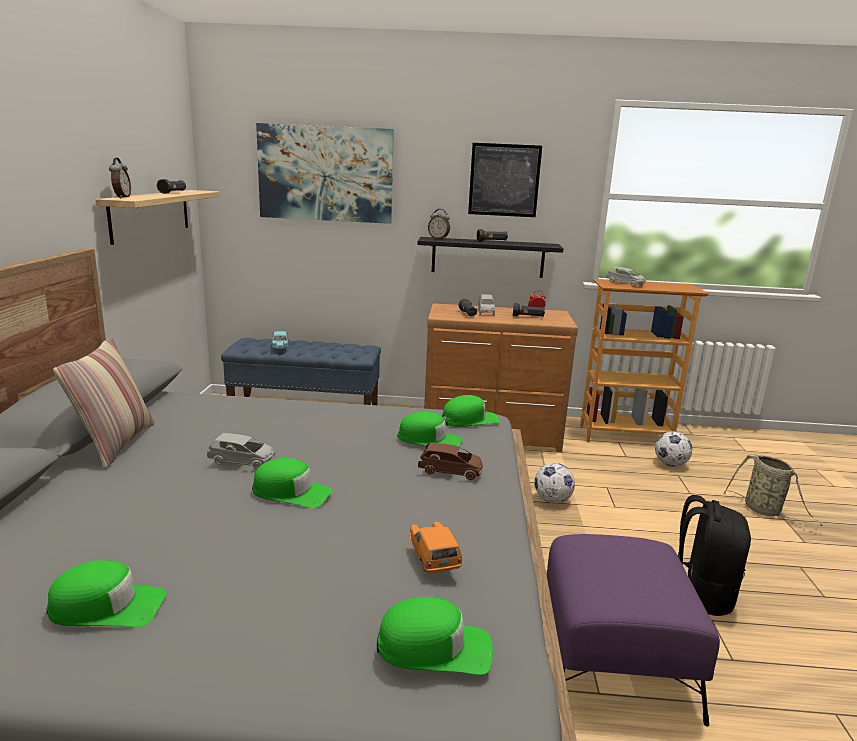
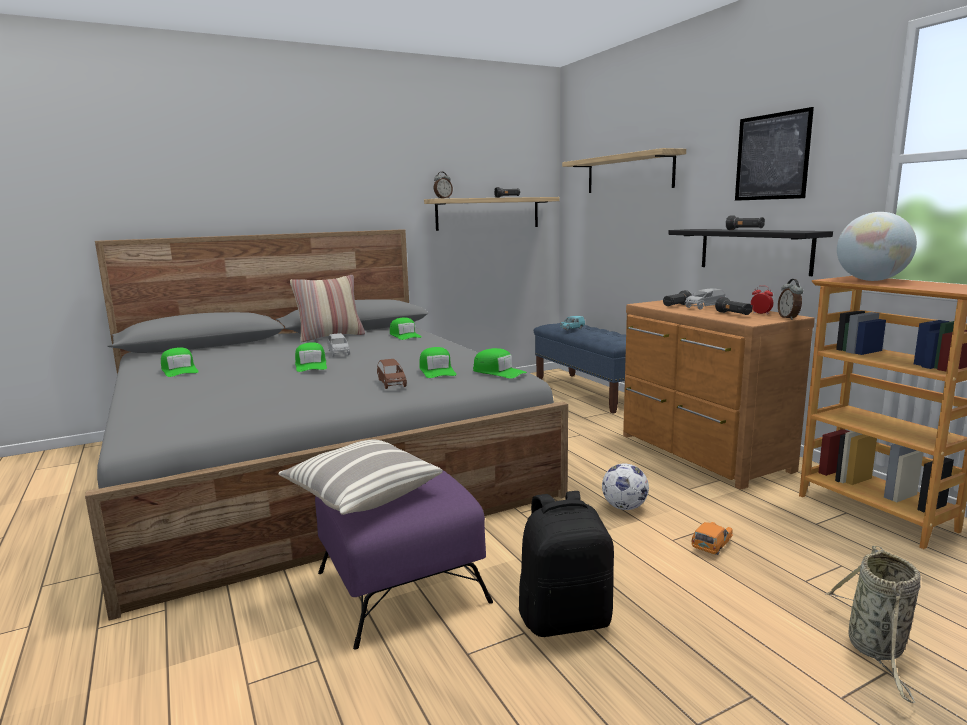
camera: 60 degrees right, 5 degrees down
picture [256,123,394,224] -> shelf [562,148,686,193]
green cap [377,597,493,675] -> green cap moved to [390,317,422,340]
orange toy car [409,522,462,573] -> orange toy car moved to [691,522,733,555]
alarm clock [428,209,450,240] -> alarm clock moved to [778,279,803,320]
grey toy car [606,267,645,287] -> globe [837,212,917,281]
football [655,431,692,467] -> none
none -> pillow [278,440,443,515]

